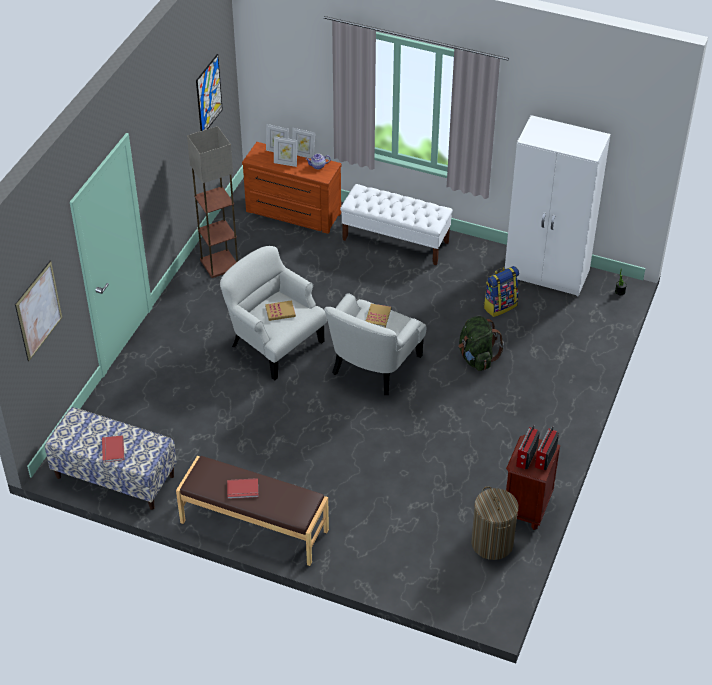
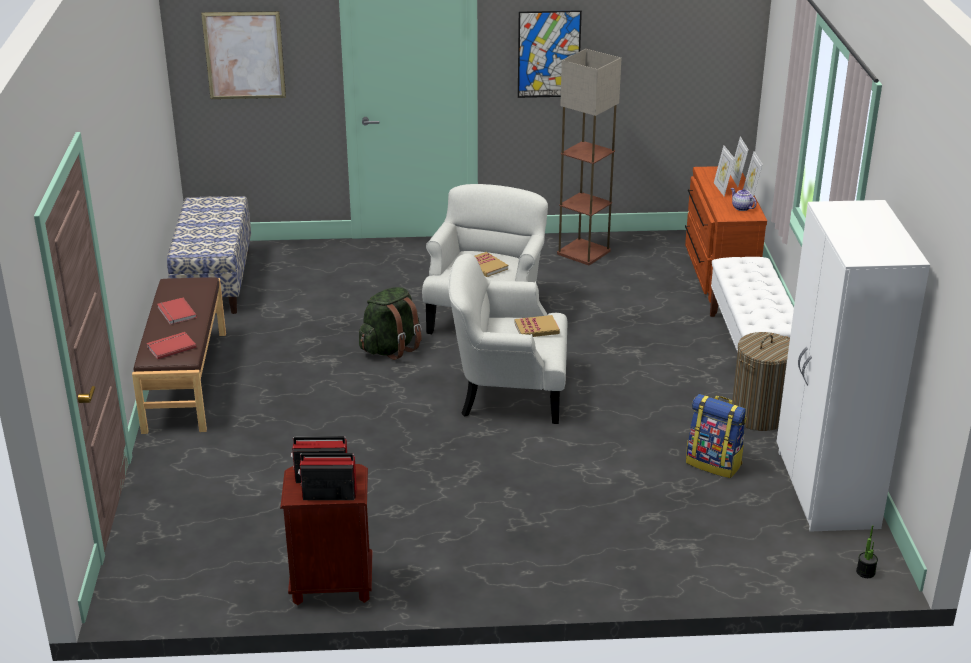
camera: 65 degrees right, 15 degrees down
red book [102,435,125,462] -> red book moved to [146,332,196,359]
picture [196,54,223,131] -> picture moved to [518,10,582,98]
green backpack [458,316,504,371] -> green backpack moved to [359,287,422,360]
laundry basket [471,486,518,560] -> laundry basket moved to [732,332,790,431]

